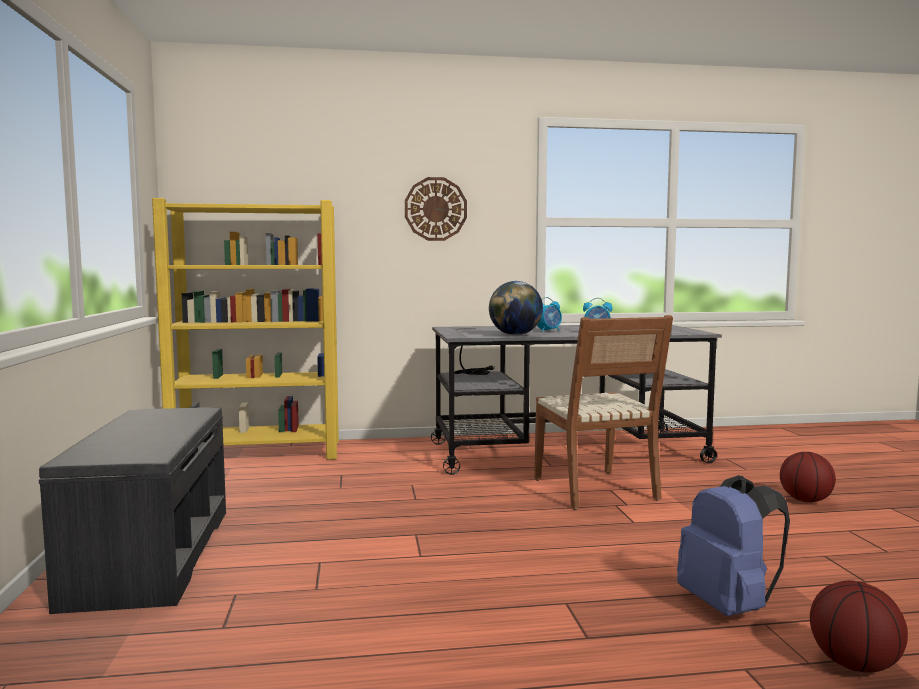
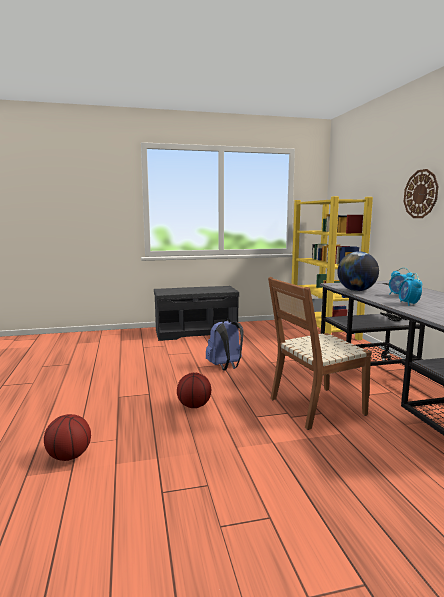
camera: 85 degrees right, 5 degrees up
blue backpack [677,475,790,616] -> blue backpack moved to [206,319,244,371]
basketball [780,452,836,502] -> basketball moved to [177,373,211,408]

